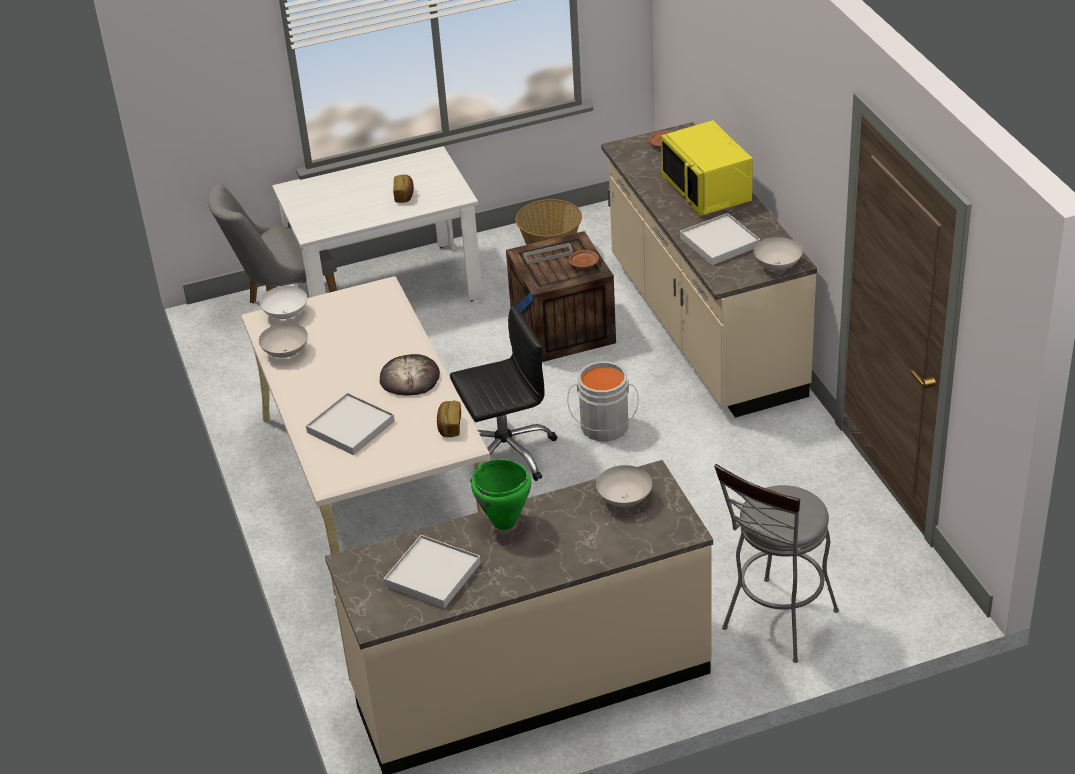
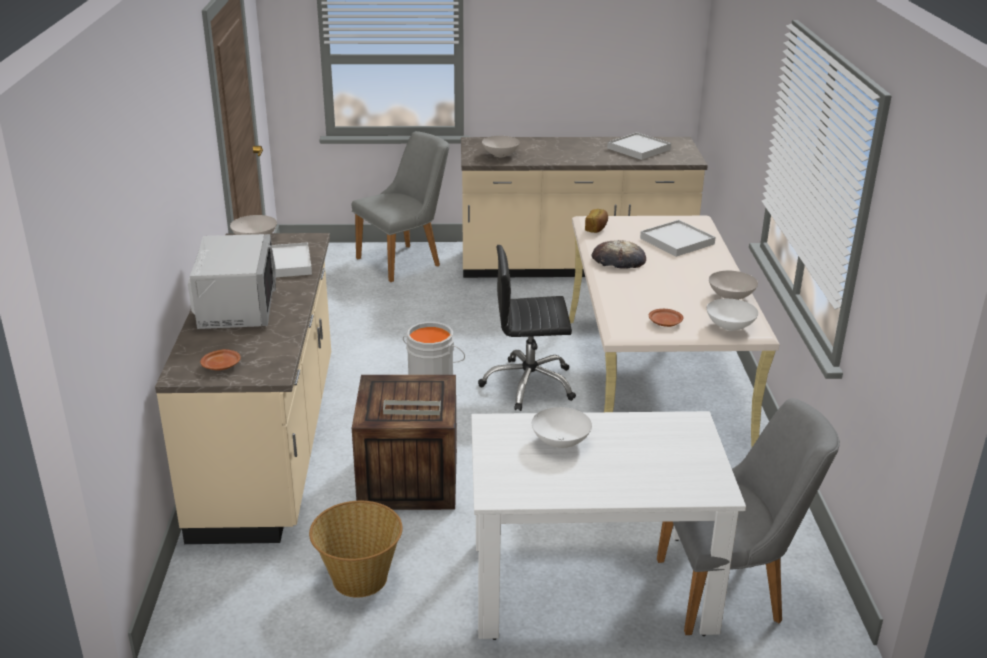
camera: 165 degrees left, 10 degrees down
bread [393,175,414,203] -> white bowl [532,407,592,448]
green cooking pot [471,459,531,530] -> none
brown plate [568,250,599,268] -> brown plate moved to [649,309,683,327]
yellow microwave [661,120,753,216] -> grey microwave [188,234,276,329]
grey stool [714,464,839,663] -> grey chair [352,131,449,282]

